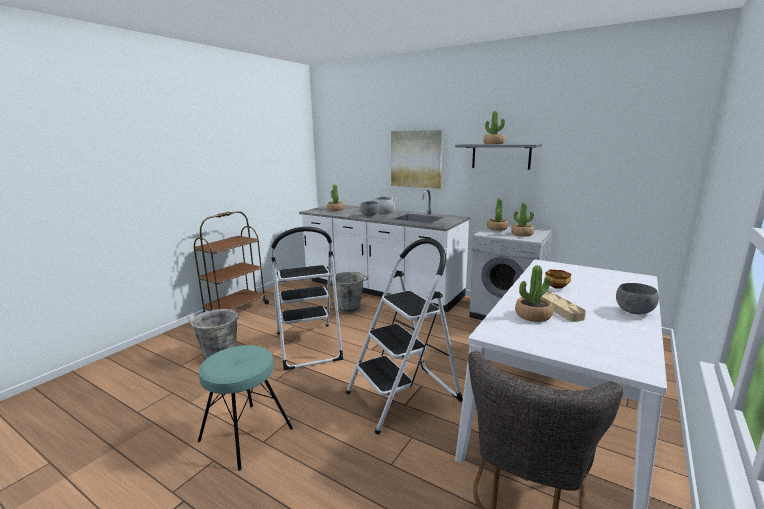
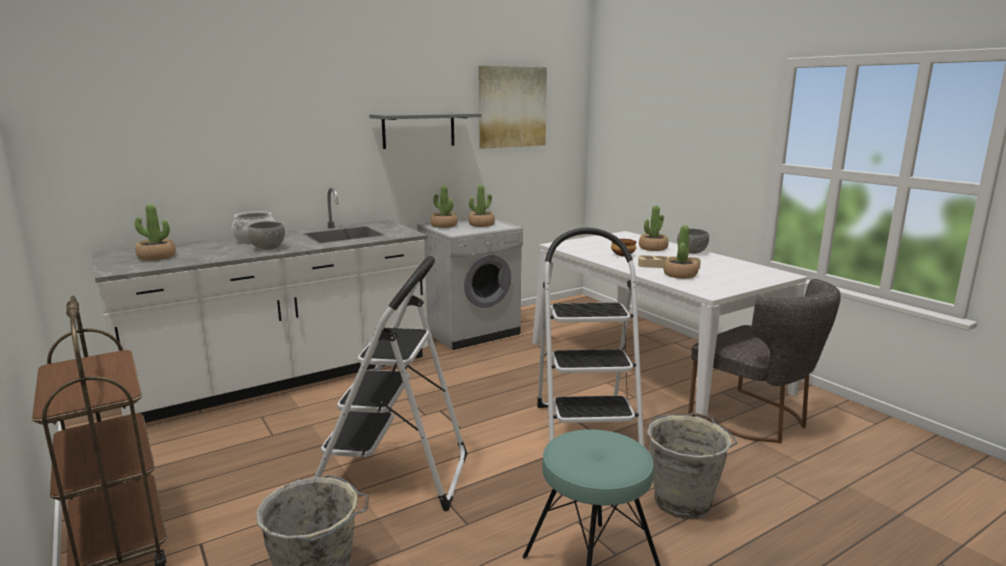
camera: 65 degrees left, 0 degrees up
grey bucket [331,272,369,313] -> grey bucket moved to [647,412,737,519]
picture [391,130,443,189] -> picture moved to [479,66,547,149]
potted plant [483,111,505,144] -> potted plant moved to [639,206,669,251]

